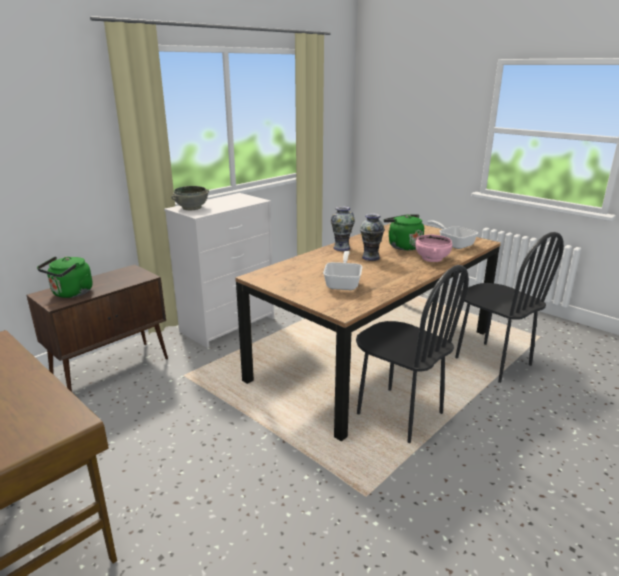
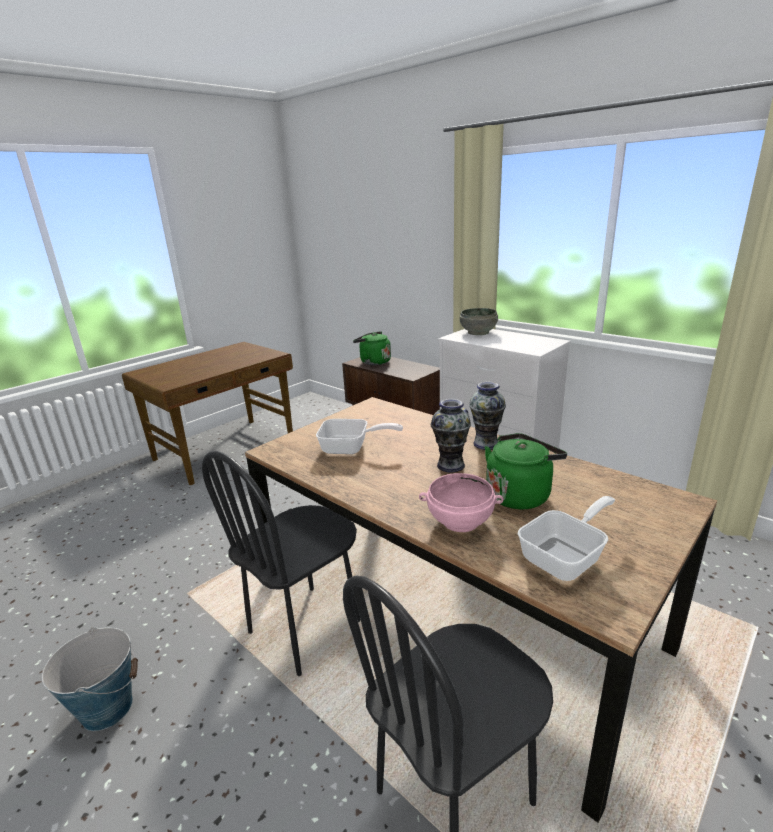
camera: 90 degrees right, 0 degrees up
none -> bucket [42,627,138,731]

